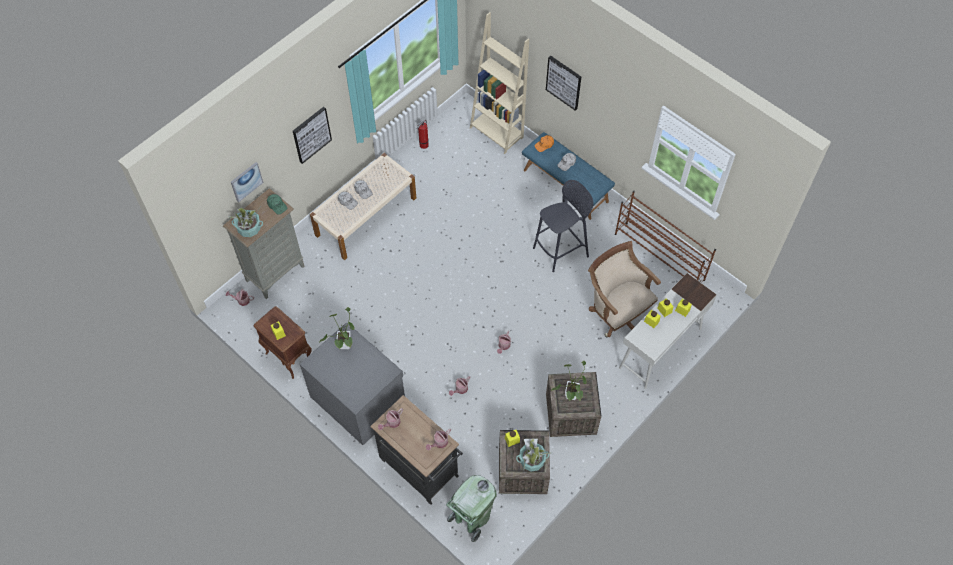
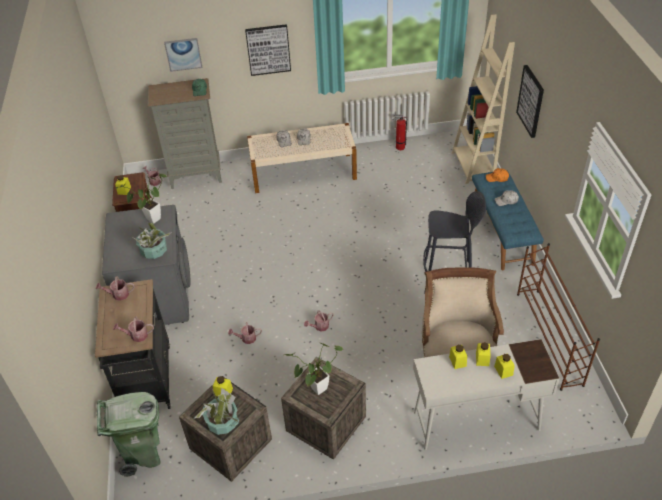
camera: 40 degrees right, 15 degrees down
potted plant [228,207,263,237] -> potted plant moved to [134,223,172,259]

